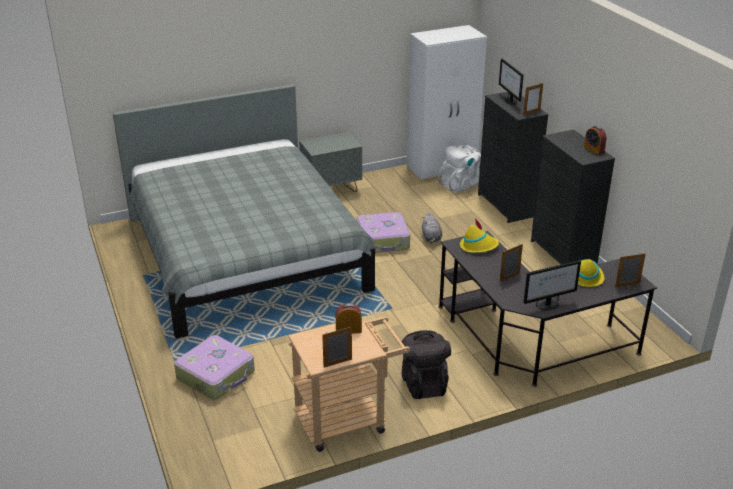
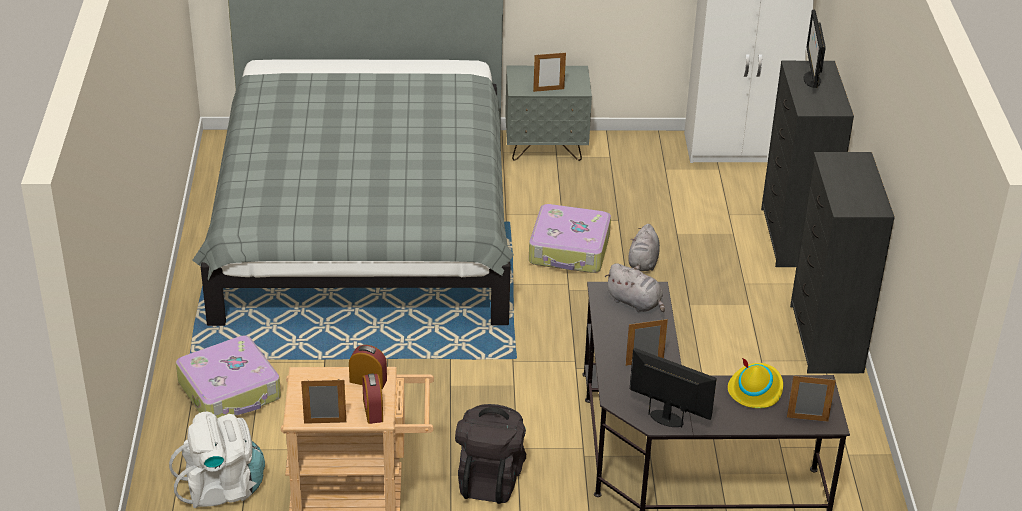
camera: 20 degrees right, 5 degrees up
white backpack [438,145,481,193] -> white backpack moved to [169,412,265,508]
yellow hat [460,218,499,253] -> grey plush toy [605,263,665,312]
picture frame [523,83,543,115] -> picture frame moved to [533,53,566,92]
monitor [523,260,581,310] -> monitor turned 150 degrees counterclockwise [630,348,717,428]
alarm clock [584,126,606,155] -> alarm clock moved to [362,373,383,424]

